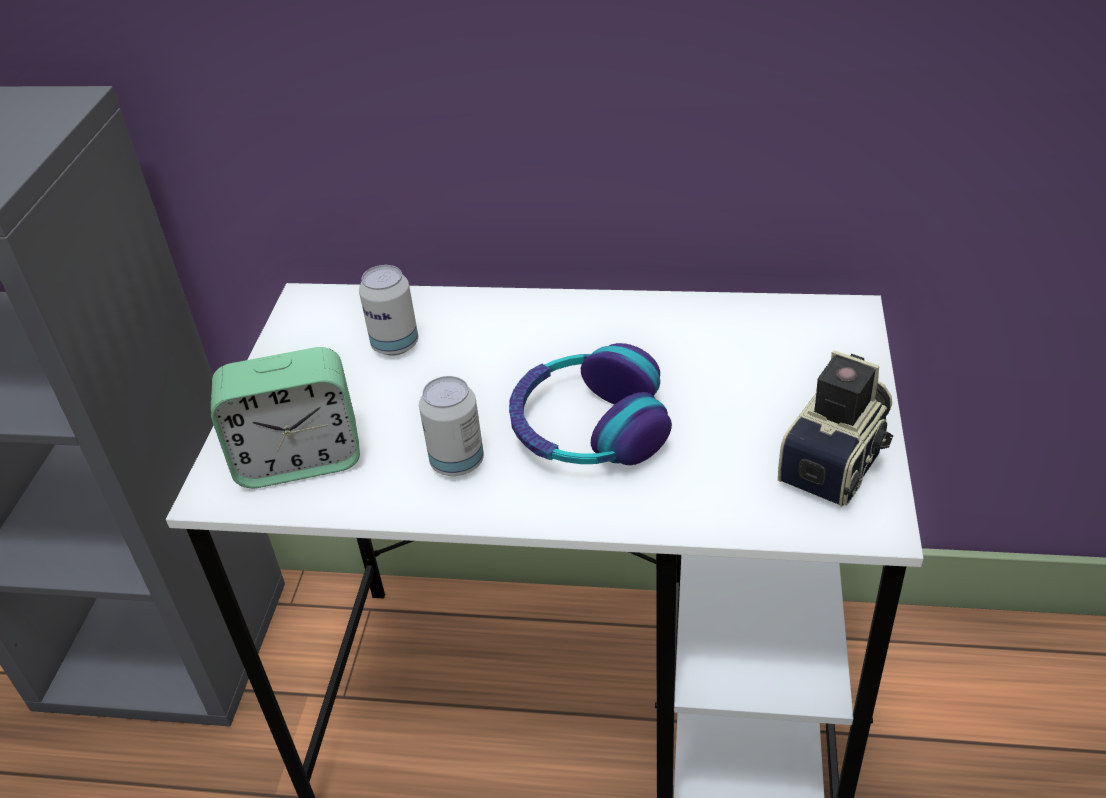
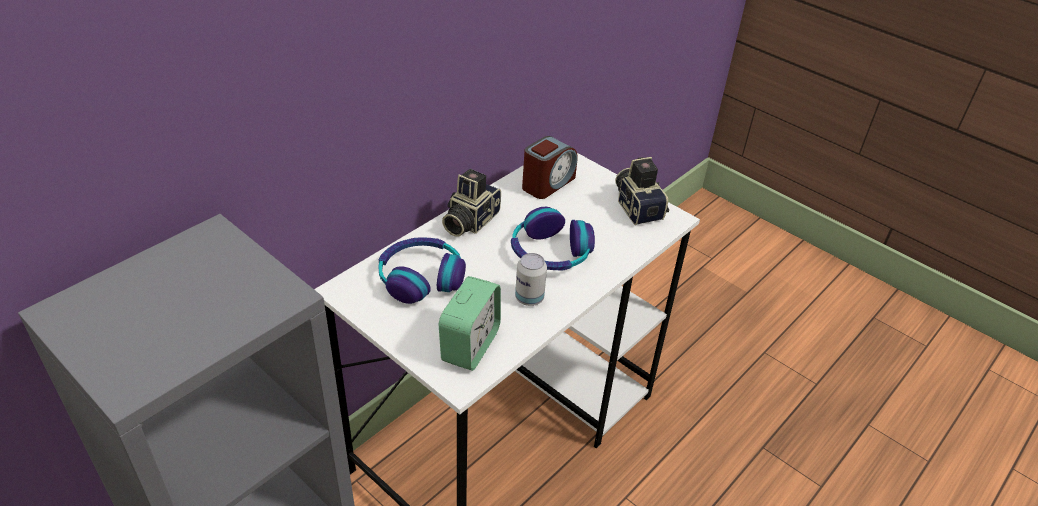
camera: 60 degrees left, 0 degrees up
can [359,265,418,356] -> headphones [378,237,466,304]
none -> camera [442,169,501,237]
none -> alarm clock [522,136,578,199]

